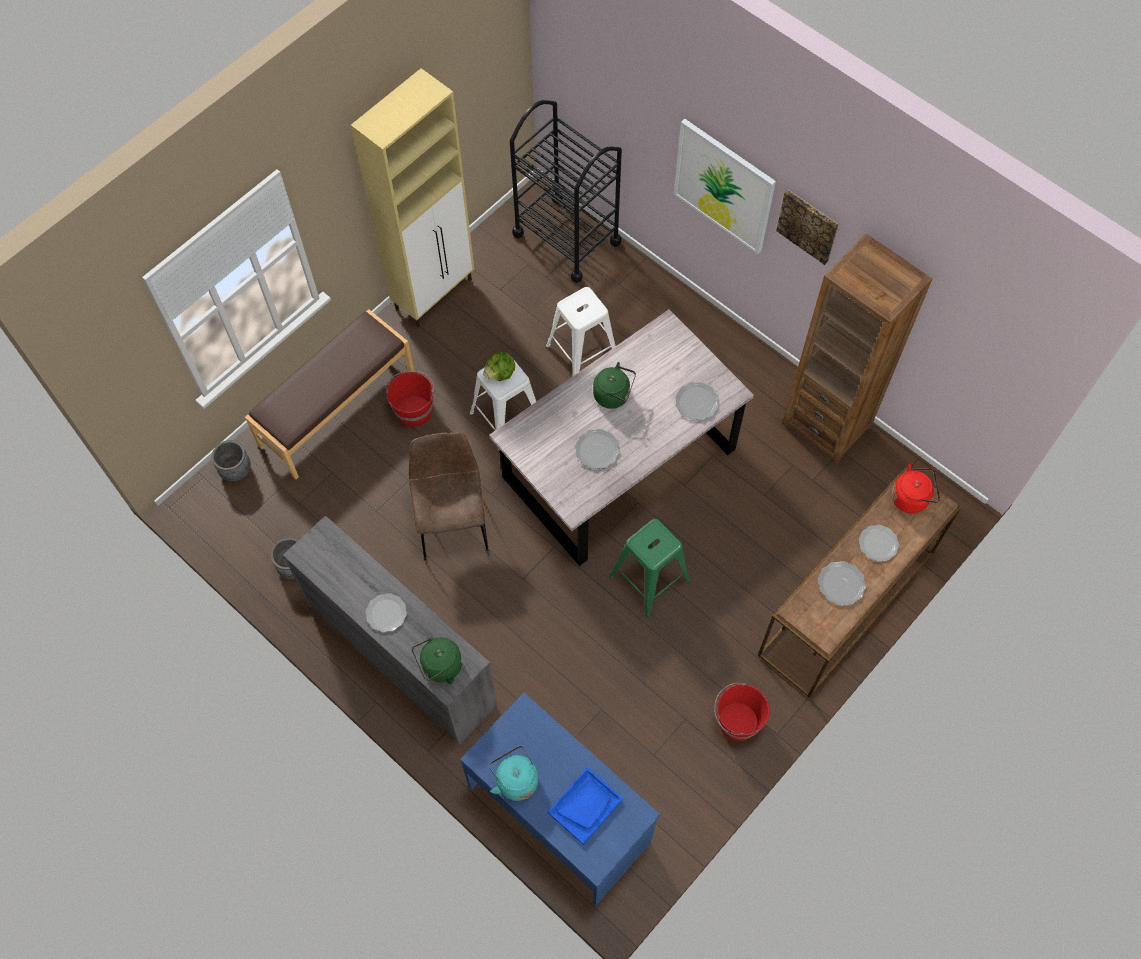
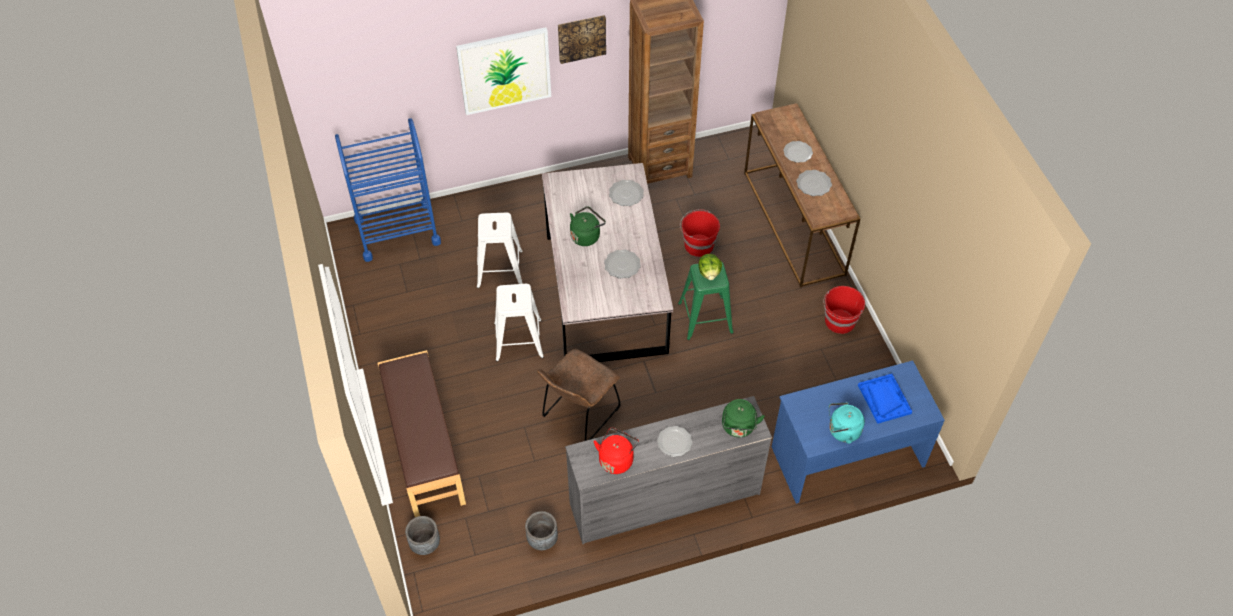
camera: 60 degrees left, 10 degrees down
beige cabinet [351,68,474,327] -> none
red bucket [386,371,434,427] -> red bucket moved to [680,209,720,257]
brown chair [409,432,489,560] -> brown chair turned 75 degrees counterclockwise [537,349,620,441]
lettuce [483,352,515,381] -> lettuce moved to [698,254,722,280]
black cart [510,100,622,283] -> blue cart [335,118,441,262]
red kettle [892,464,940,513] -> red kettle moved to [594,427,639,474]

